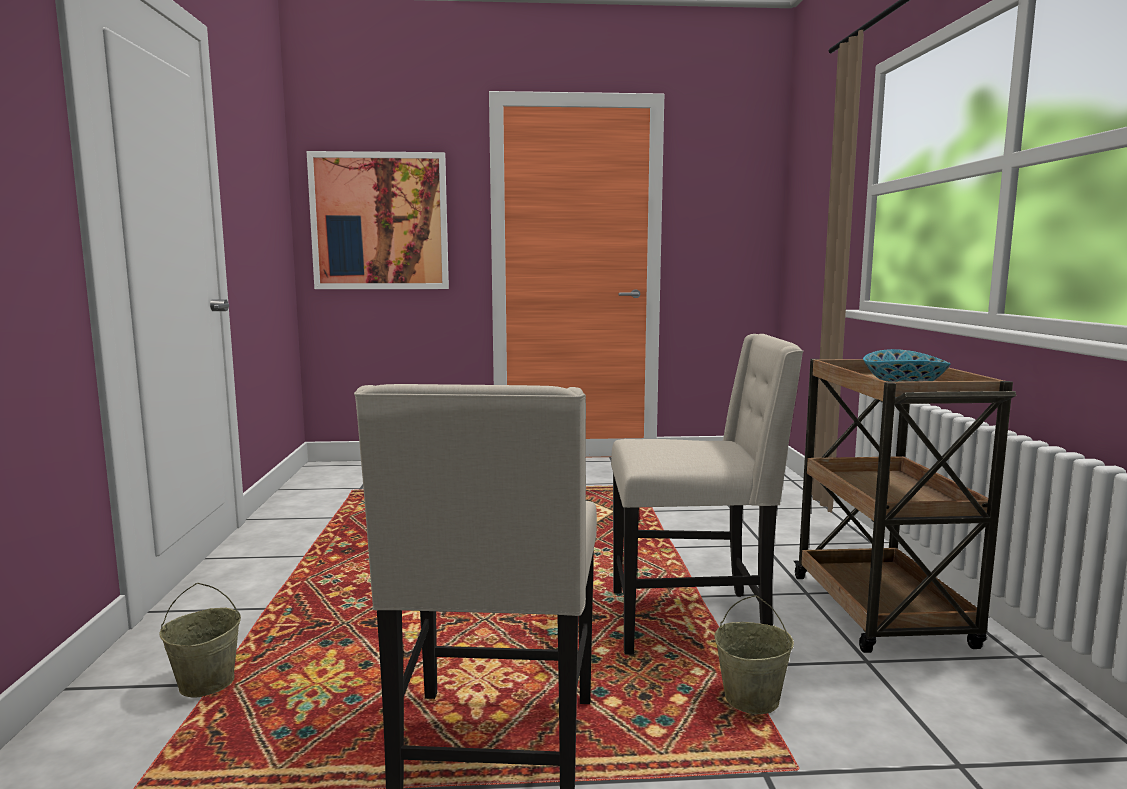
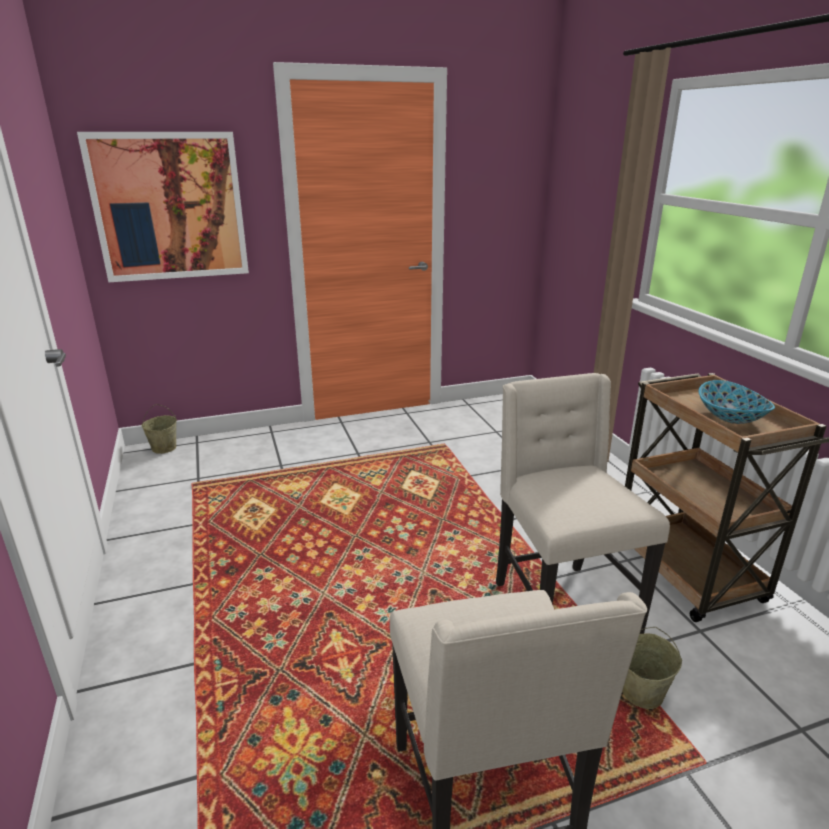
camera: 15 degrees left, 15 degrees up
beige bucket [159,583,241,698] -> beige bucket moved to [142,404,177,454]
beige chair [611,334,804,654] -> beige chair turned 90 degrees counterclockwise [496,373,670,634]

